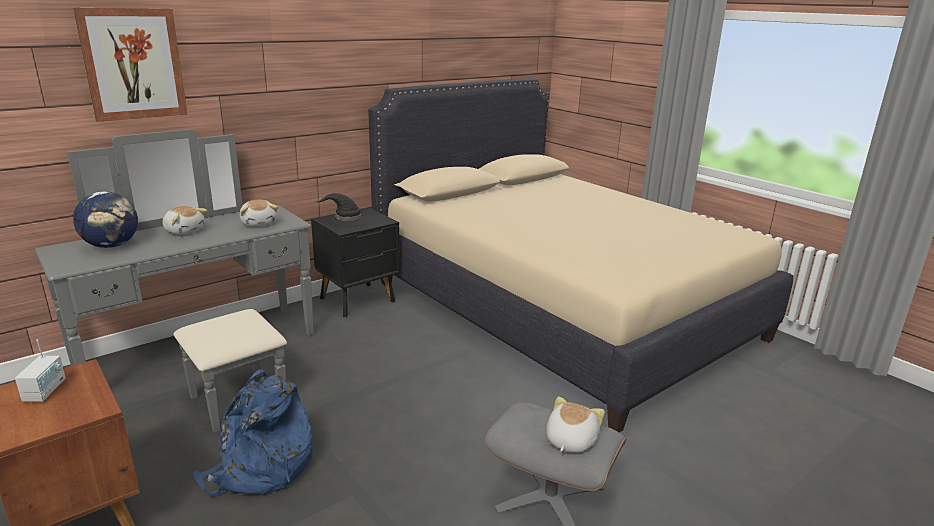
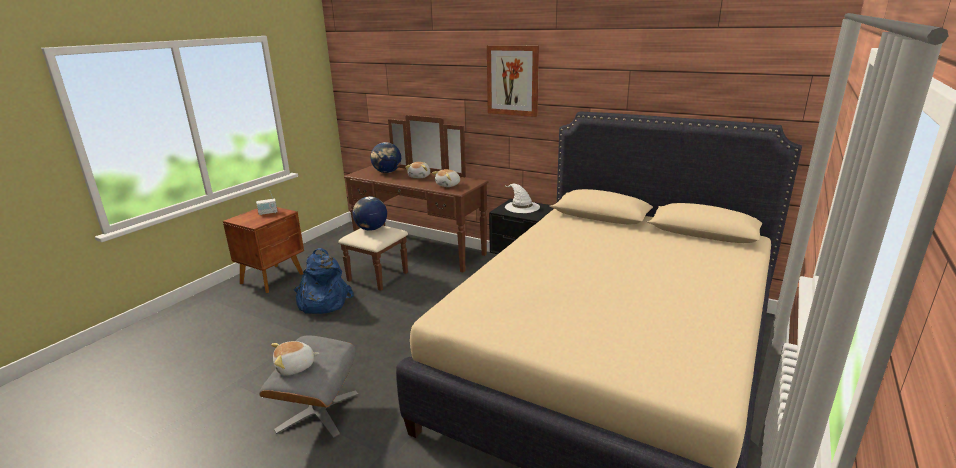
camera: 70 degrees right, 0 degrees up
grey dresser [35,129,314,432] -> brown dresser [338,115,489,291]
picture [73,8,188,122] -> picture moved to [487,45,539,117]
black hat [315,193,371,227] -> white hat [505,184,540,213]
plush toy [546,396,605,453] -> plush toy turned 150 degrees clockwise [271,341,319,376]
none -> globe [352,196,387,231]

